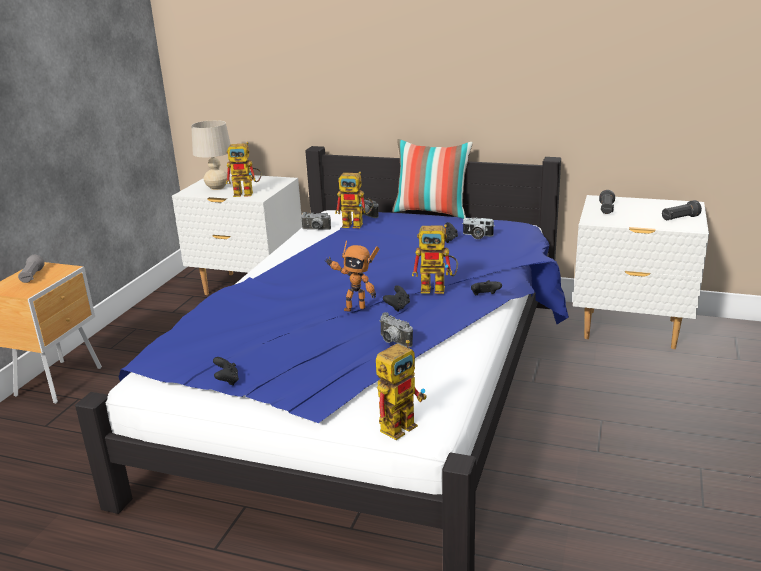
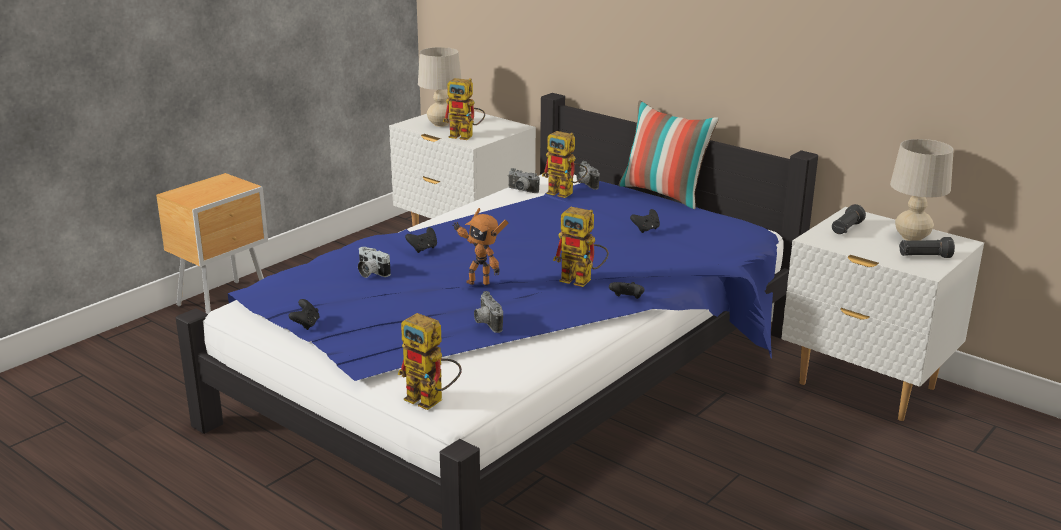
camera: 20 degrees right, 0 degrees up
grey flashlight [18,255,45,283] -> none
toy robot [376,340,427,440] -> toy robot turned 60 degrees clockwise [398,313,462,410]
black game controller [383,285,410,312] -> black game controller moved to [405,227,437,253]
camera [463,218,495,239] -> camera moved to [358,247,391,278]
none -> beige table lamp [890,139,954,241]

